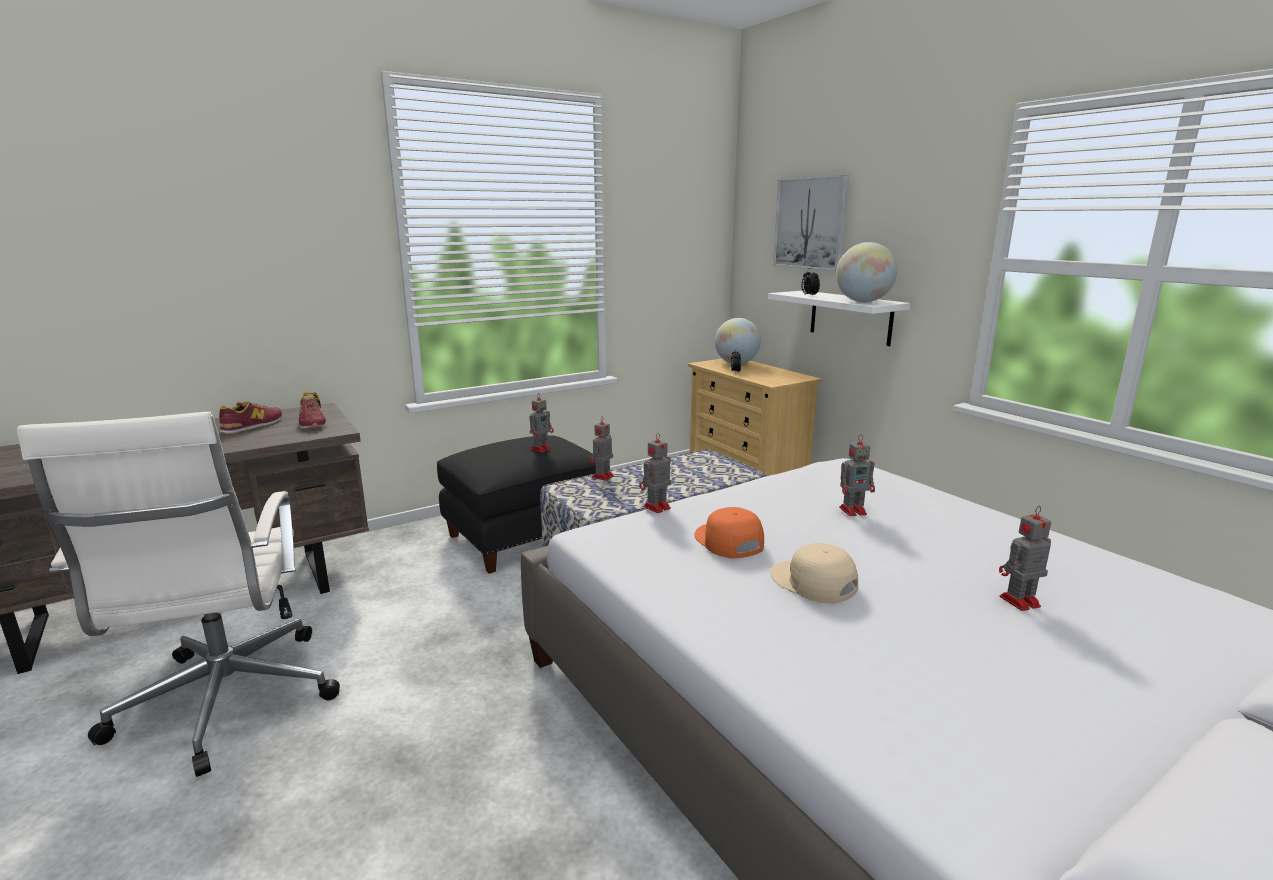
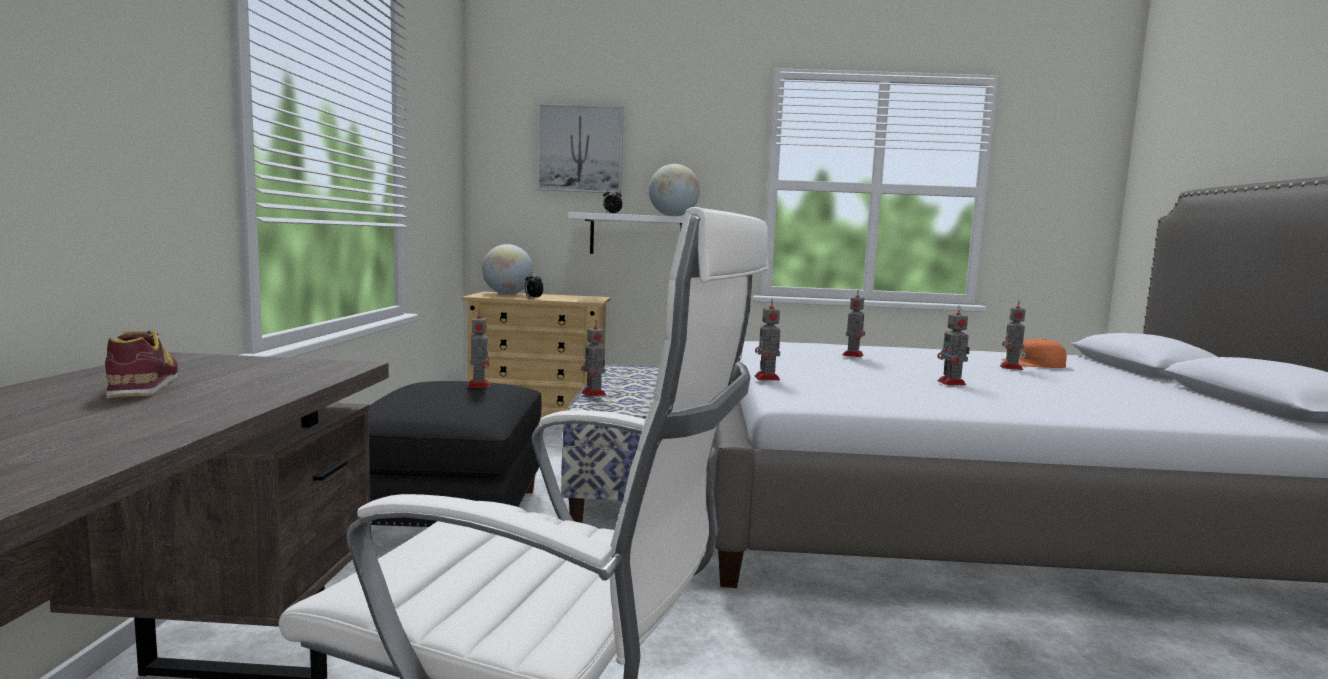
camera: 55 degrees left, 10 degrees down
shoe [299,392,326,429] -> none
orange cap [694,507,764,558] -> orange cap moved to [1001,339,1067,368]
beige cap [770,543,858,604] -> toy robot [937,305,970,385]

